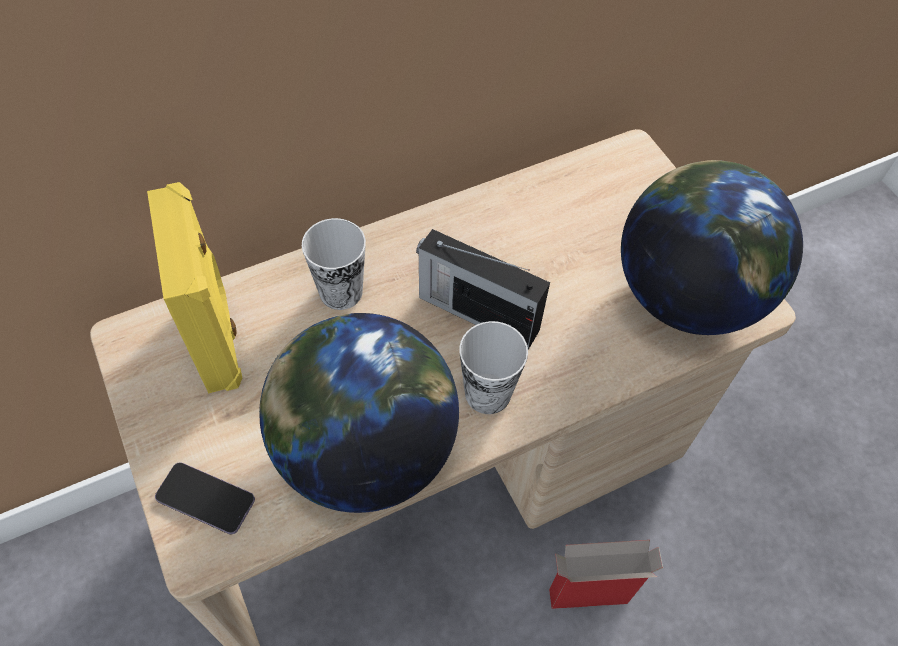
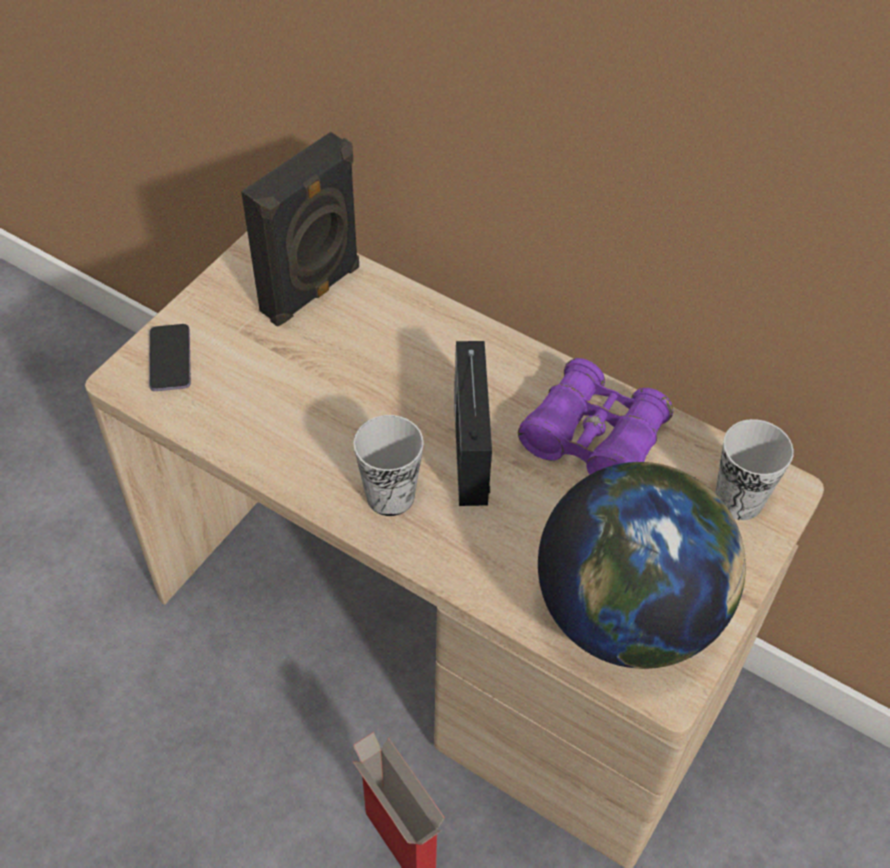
camera: 60 degrees right, 5 degrees down
yellow speaker [147,182,242,393] -> black speaker [241,132,359,327]
globe [259,313,459,513] -> none
cup [302,218,366,310] -> cup moved to [715,419,794,520]
none -> purple binoculars [518,358,673,475]

